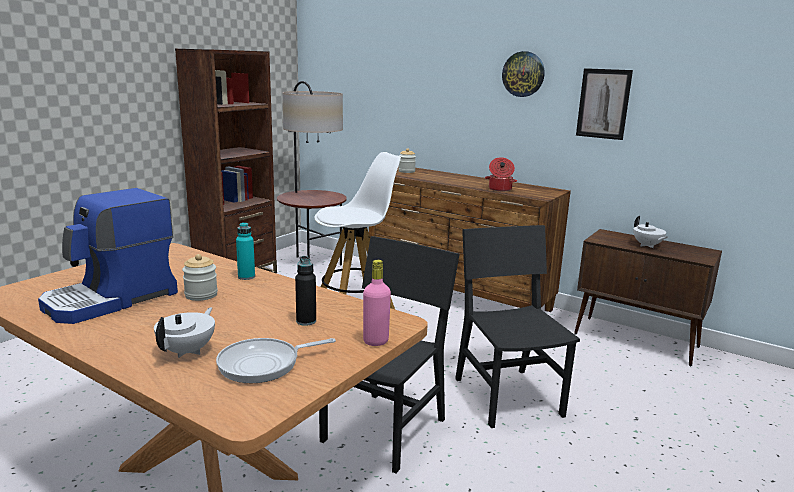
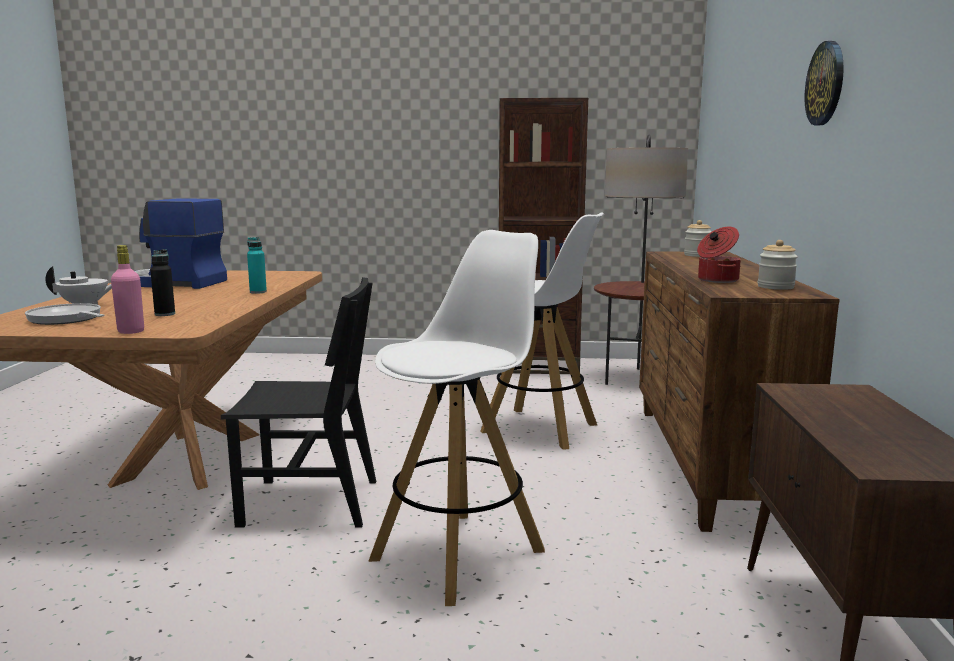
camera: 60 degrees right, 5 degrees down
jar [182,254,218,301] -> jar moved to [758,240,798,290]
black chair [455,225,580,428] -> white stool [368,230,545,606]
picture [576,68,633,140] -> none
white teapot [633,216,668,248] -> none

